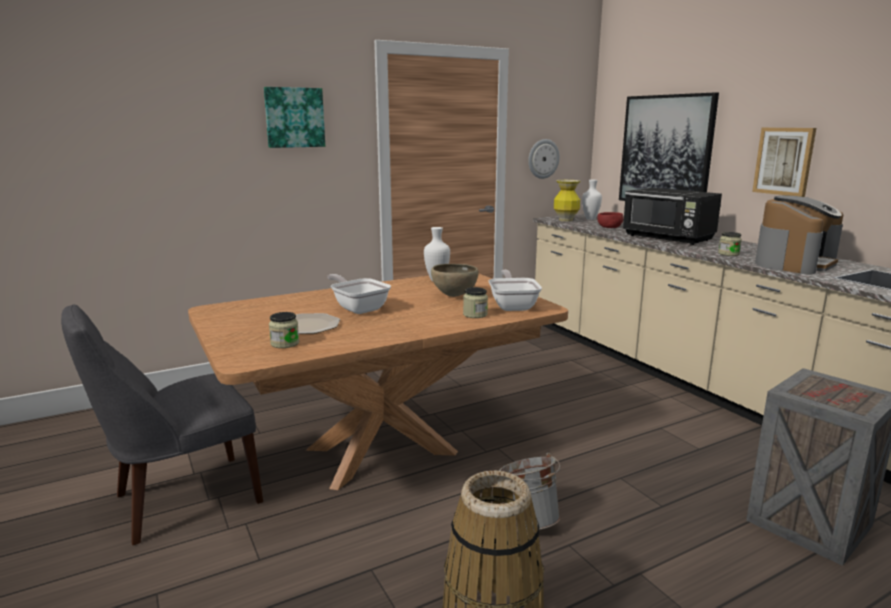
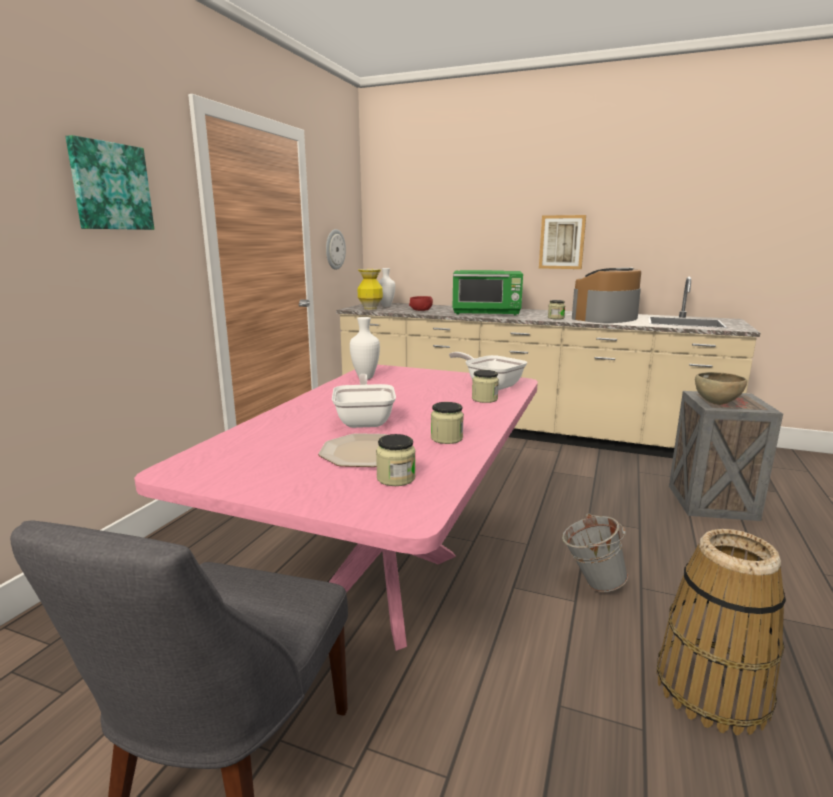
camera: 40 degrees left, 0 degrees up
brown dining table [188,274,568,490] -> pink dining table [134,365,538,651]
frying pan [328,274,391,314] -> frying pan turned 75 degrees clockwise [332,374,396,428]
brown bowl [431,264,479,297] -> brown bowl moved to [695,372,747,405]
picture [619,92,719,201] -> none
black microwave [623,188,722,245] -> green microwave [453,270,523,315]
coffee machine [755,196,843,274] -> coffee machine turned 135 degrees counterclockwise [572,267,641,323]
none -> jar [431,402,464,444]

